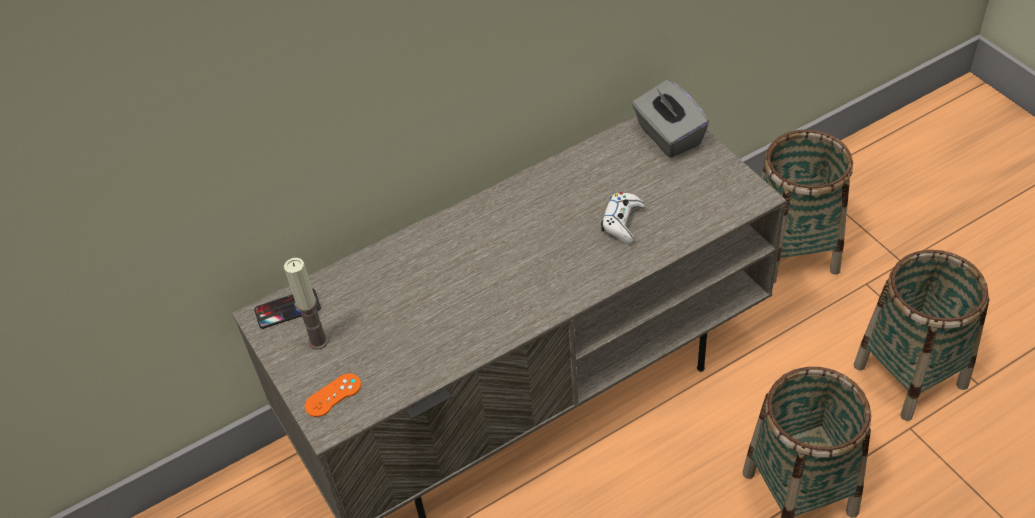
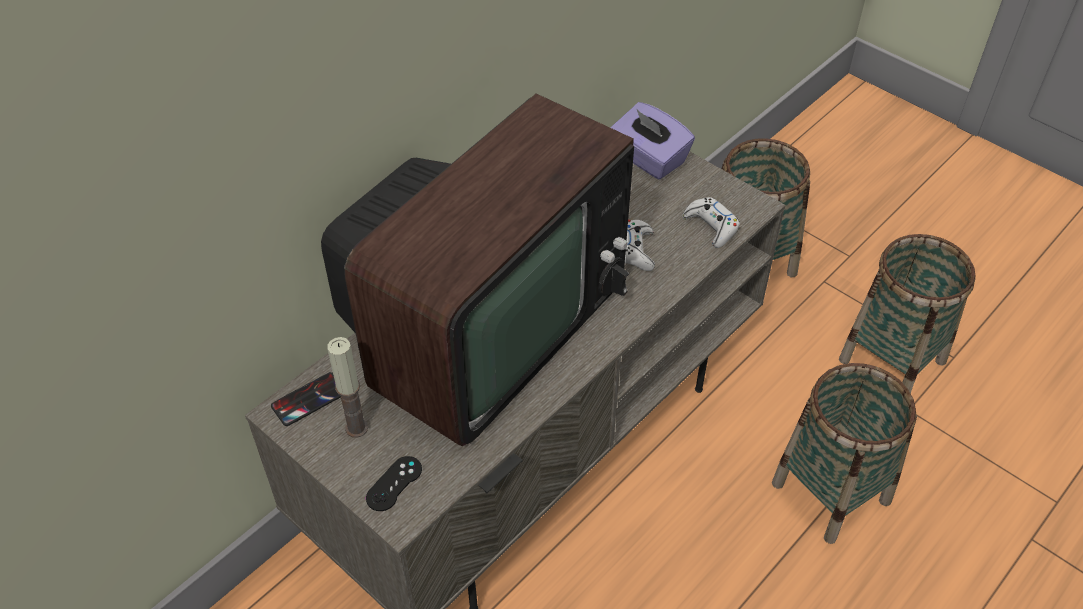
camera: 20 degrees left, 0 degrees up
orange game controller [305,373,361,417] -> black game controller [366,456,422,511]
grey tissue box [632,80,709,158] -> purple tissue box [610,102,695,179]
none -> television [321,93,634,446]
none -> white game controller [682,197,740,248]

